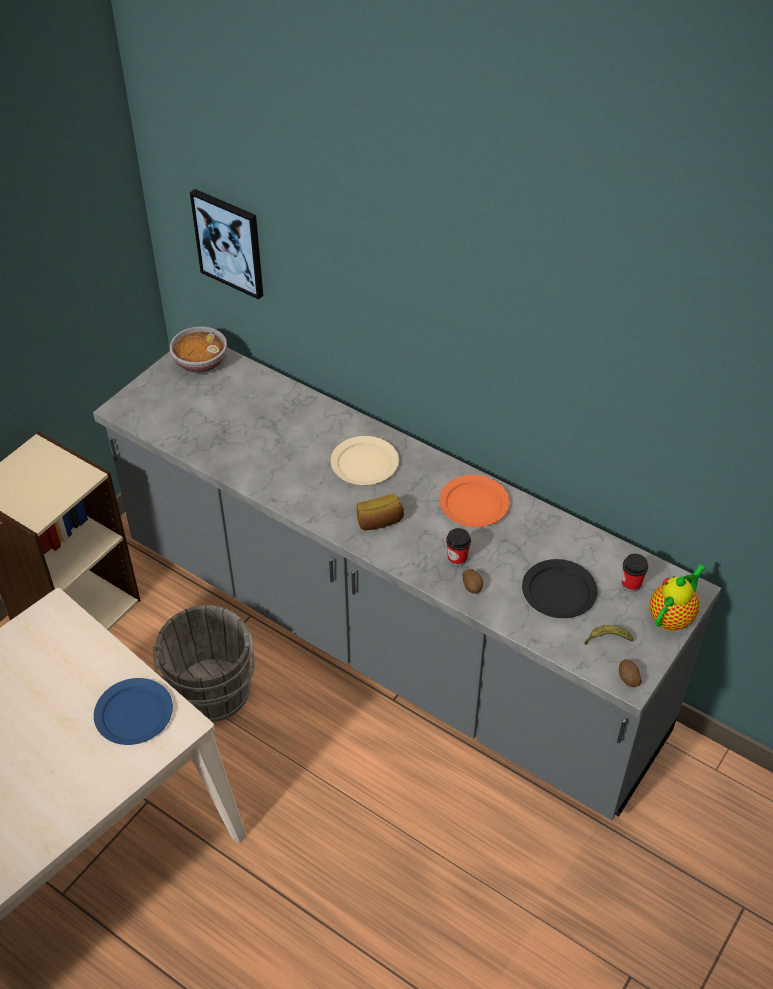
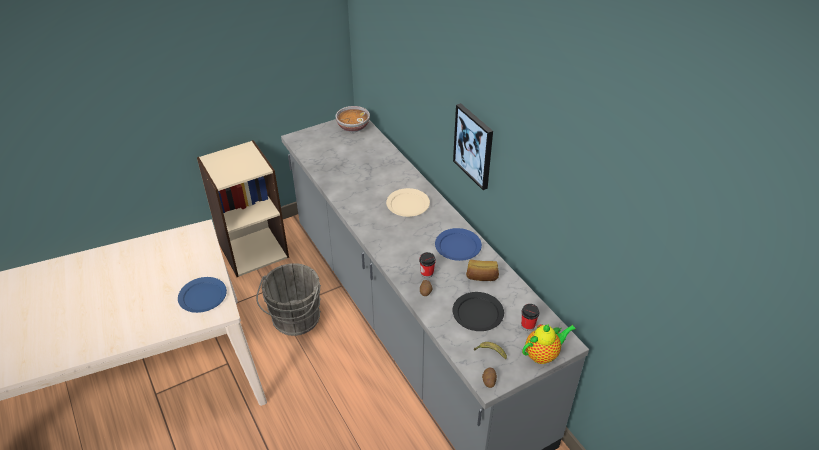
camera: 25 degrees right, 5 degrees down
picture [190,189,263,299] -> picture moved to [453,103,493,190]
bread [357,494,404,530] -> bread moved to [466,260,499,281]
orange plate [439,475,510,527] -> blue plate [435,228,482,261]

